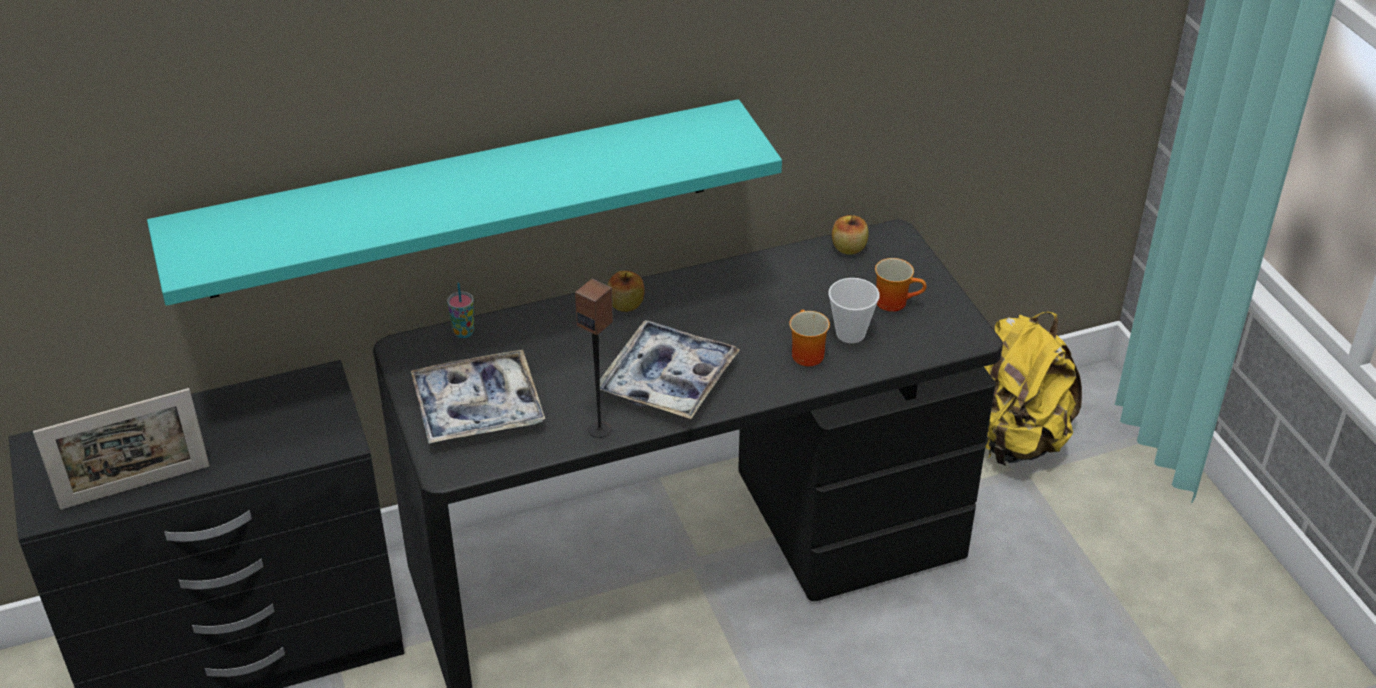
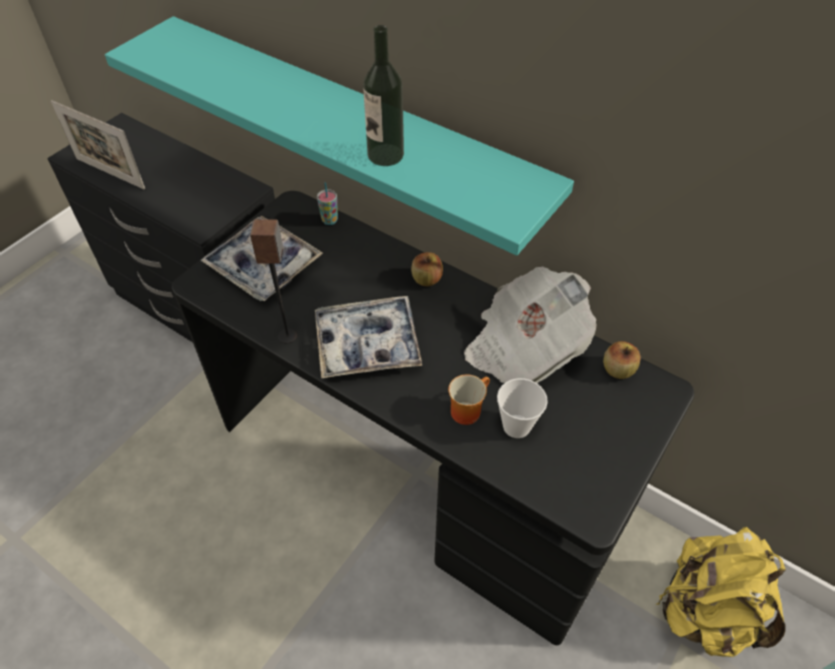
camera: 55 degrees right, 10 degrees up
mug [875,258,926,312] -> none
none -> bottle [363,25,404,166]
none -> newspaper [464,266,596,383]

